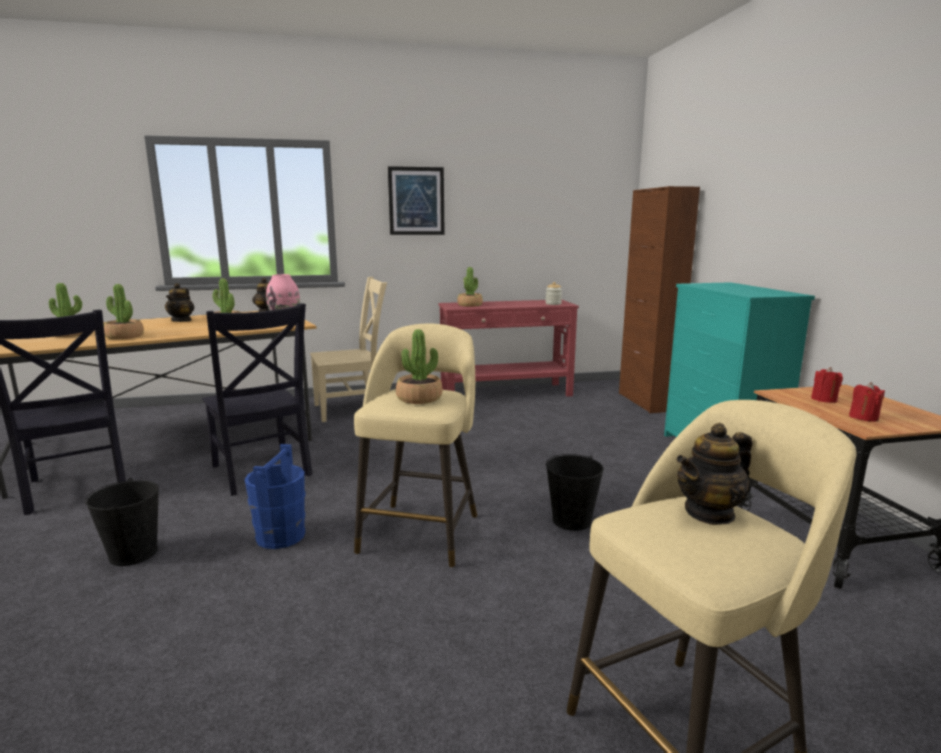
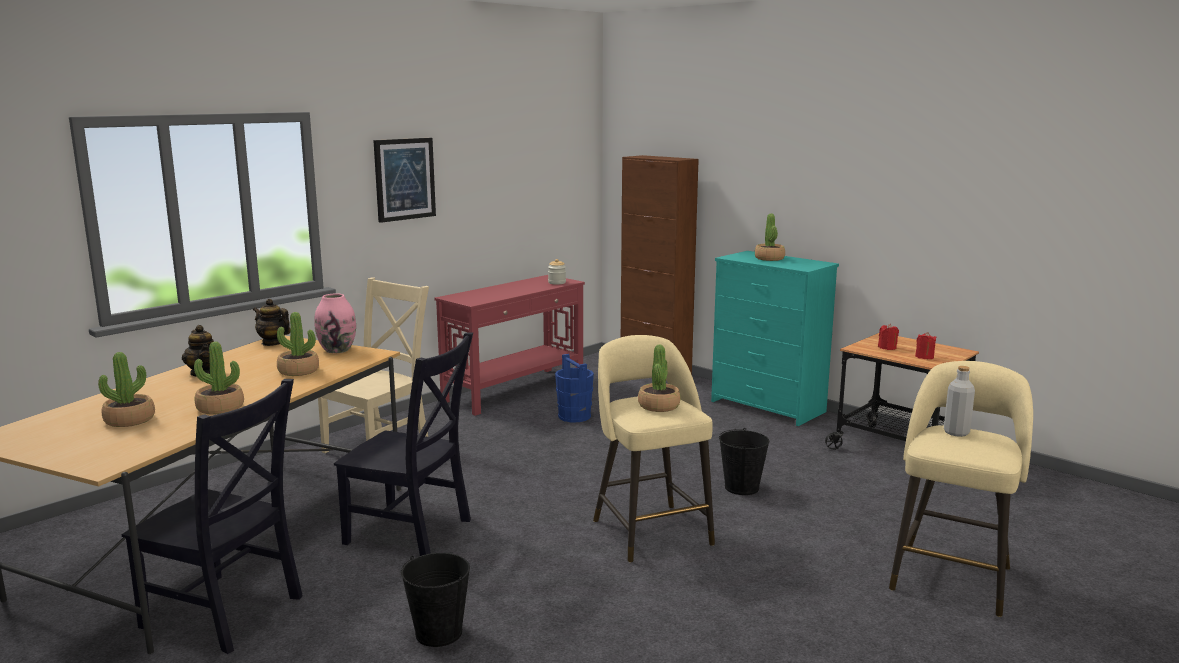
camera: 35 degrees left, 0 degrees up
blue bucket [244,444,305,549] -> blue bucket moved to [555,354,594,422]
potted plant [457,267,483,307] -> potted plant moved to [755,213,785,261]
teapot [676,423,753,525] -> grey bottle [944,366,975,437]

